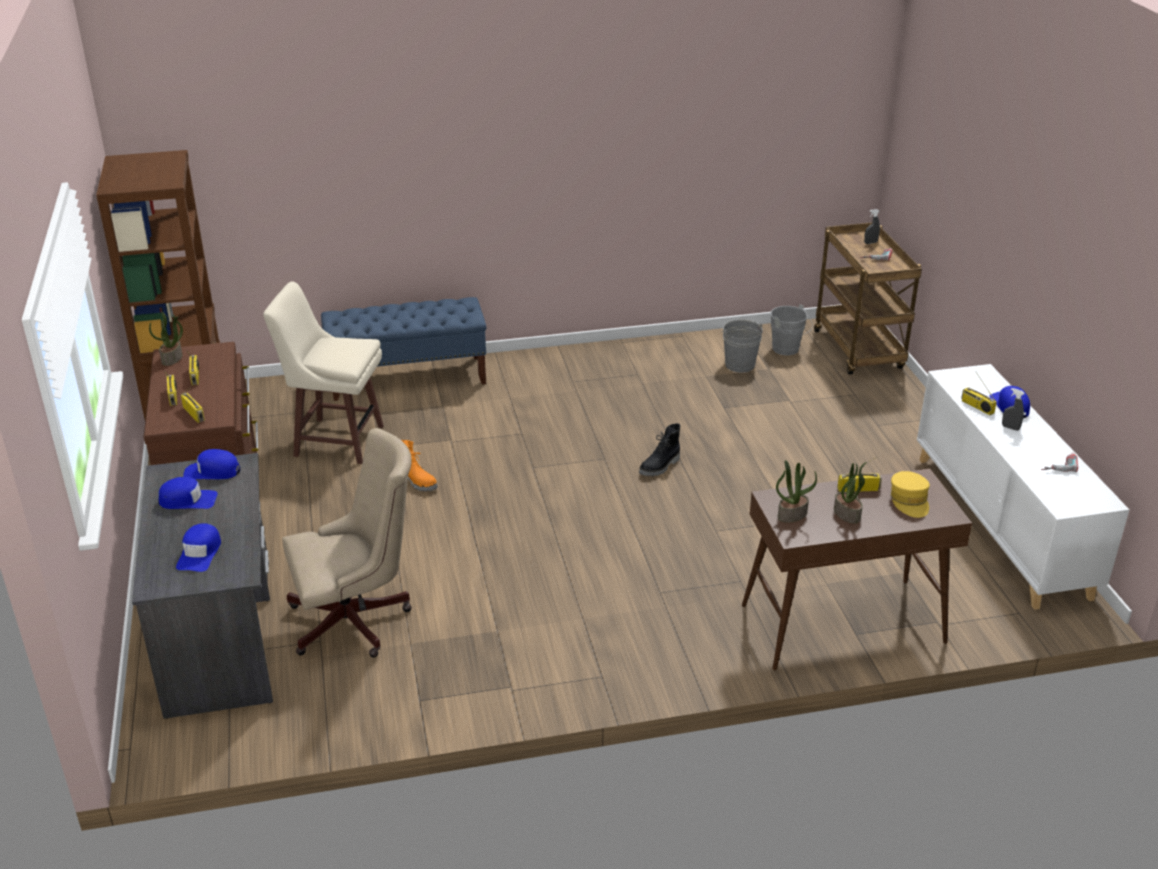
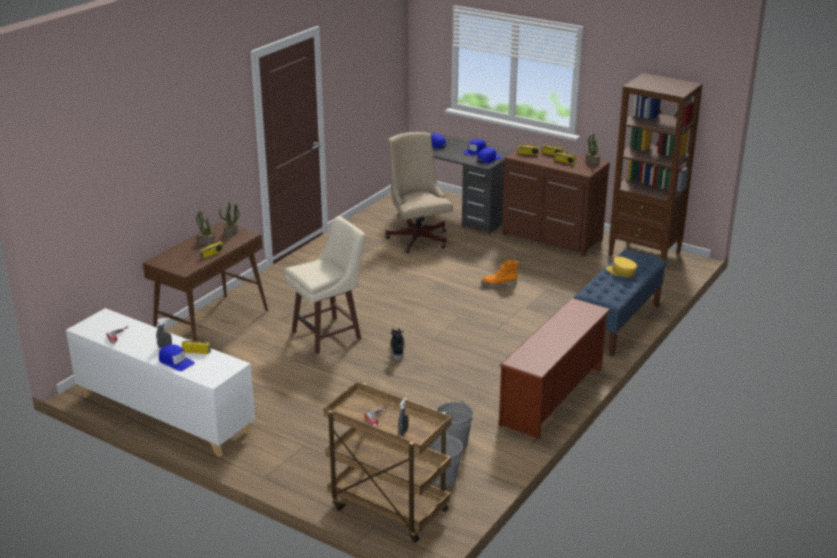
camera: 135 degrees right, 5 degrees down
beige stool [263,281,384,464] -> beige stool moved to [285,216,365,354]
beige office chair [282,428,412,657] -> beige office chair turned 135 degrees clockwise [385,132,453,253]
yellow cap [890,471,930,518] -> yellow cap moved to [606,257,637,277]
none -> brown shoe rack [499,298,611,439]

